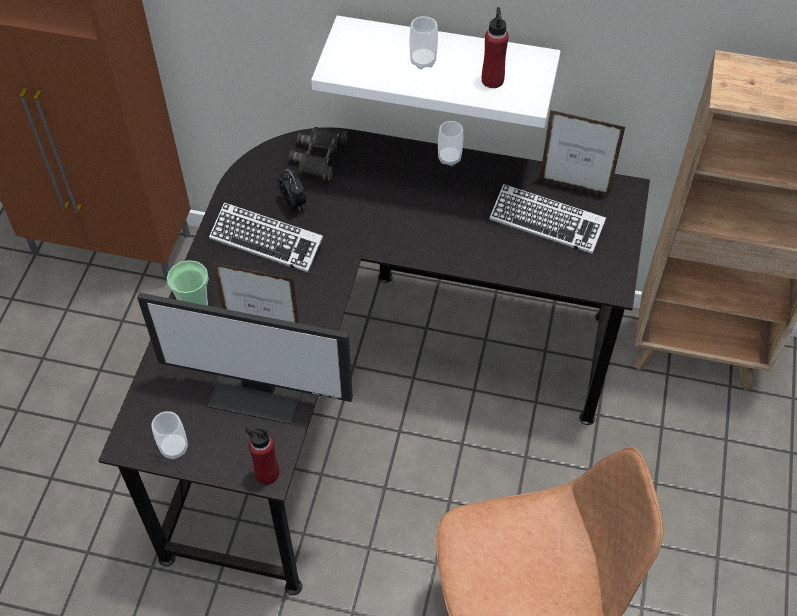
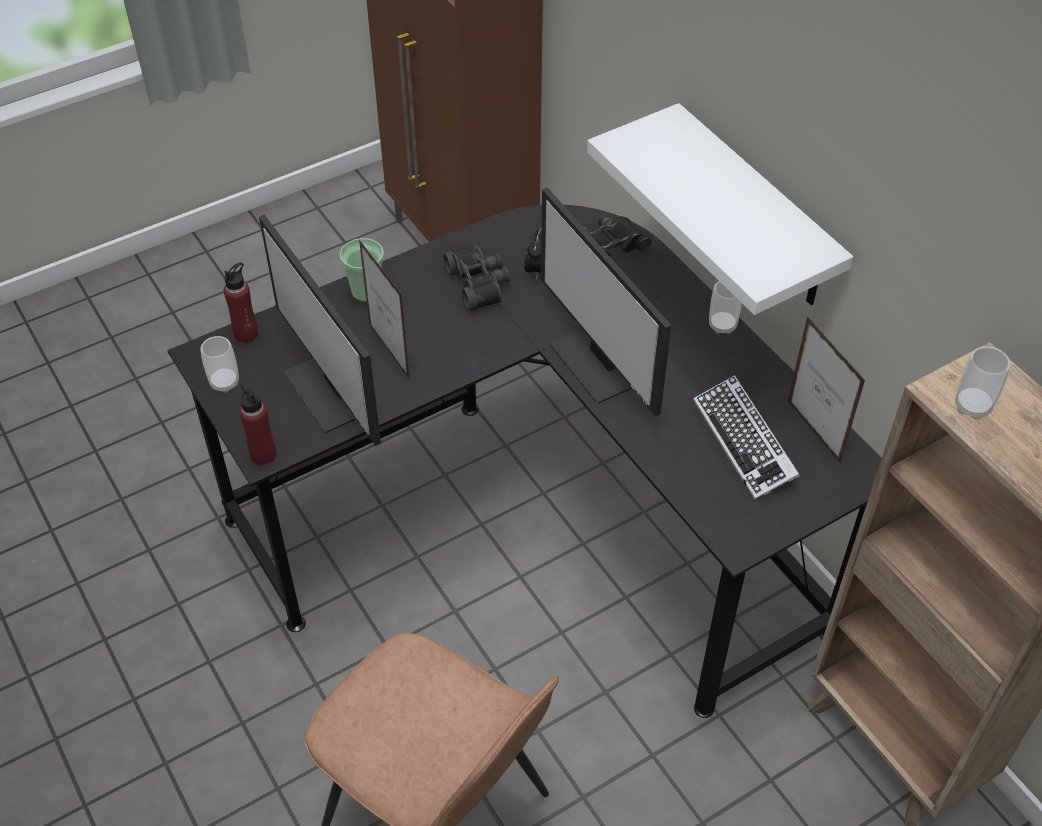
camera: 45 degrees right, 5 degrees down
keyboard [209,202,323,273] -> black binoculars [443,245,510,311]
cup [410,16,438,69] -> cup moved to [955,346,1011,420]
red bottle [482,7,509,88] -> red bottle moved to [224,262,258,343]
none -> monitor [541,187,671,416]

